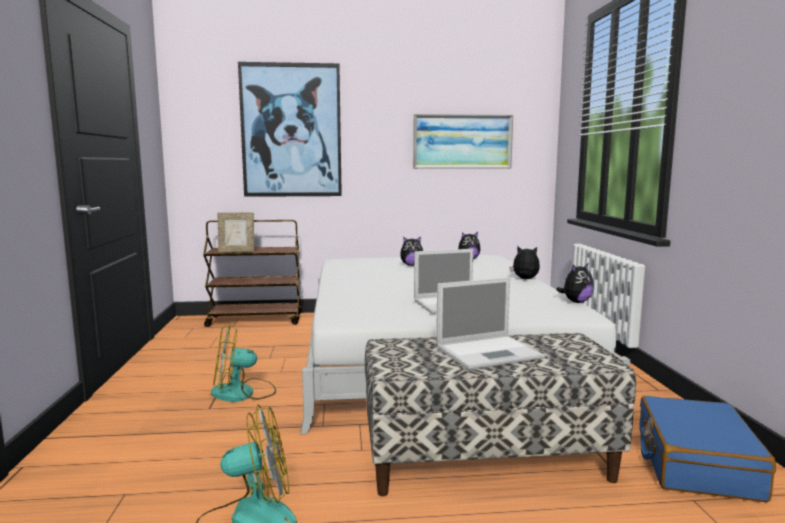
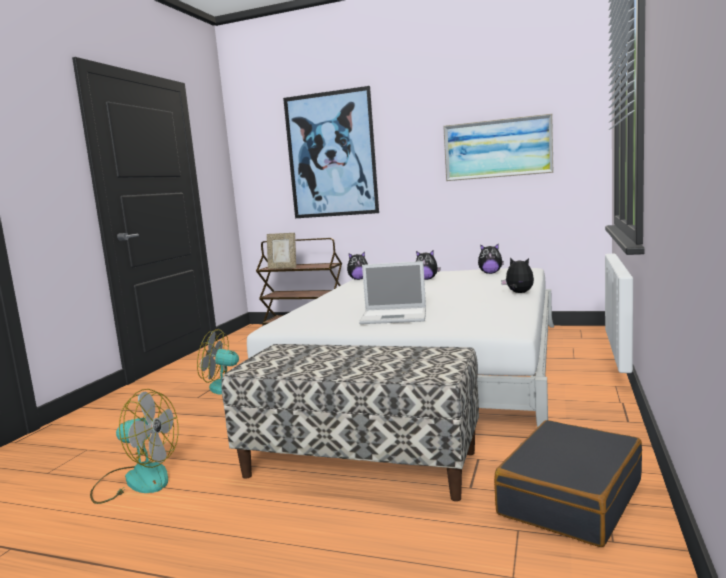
camera: 25 degrees right, 0 degrees up
laptop [436,277,545,370] -> none
plush toy [556,263,594,303] -> plush toy moved to [347,252,368,280]
blue suitcase [640,396,776,502] -> black suitcase [494,420,642,547]

